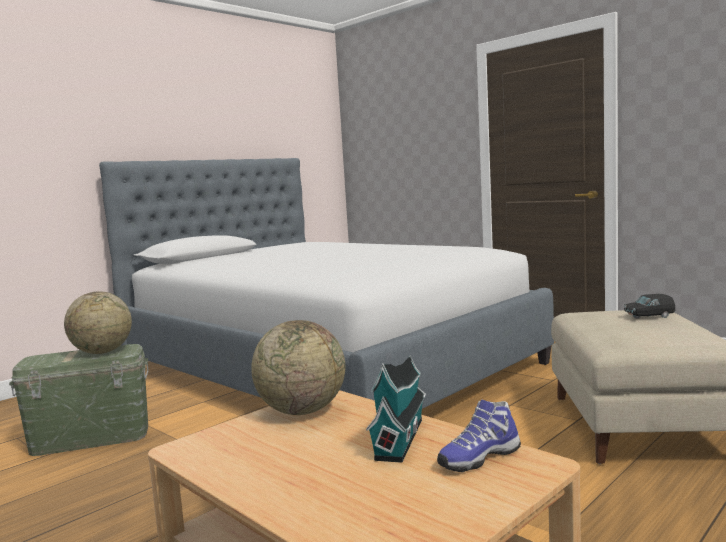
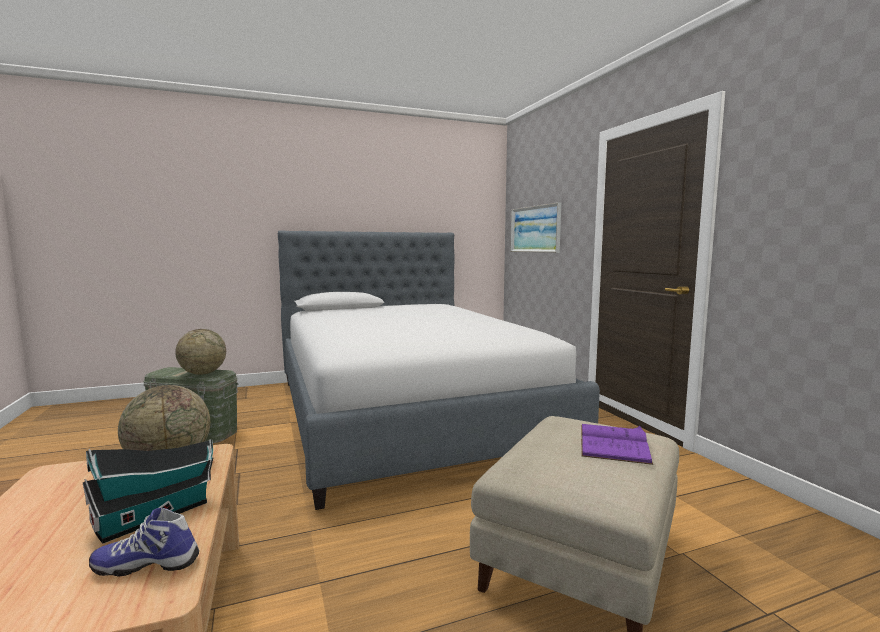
camera: 25 degrees right, 0 degrees up
black toy car [624,294,675,319] -> purple book [581,424,653,465]
none -> picture [510,202,561,253]

